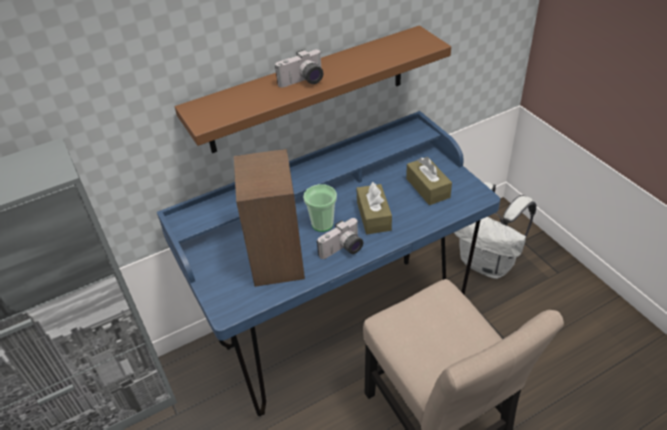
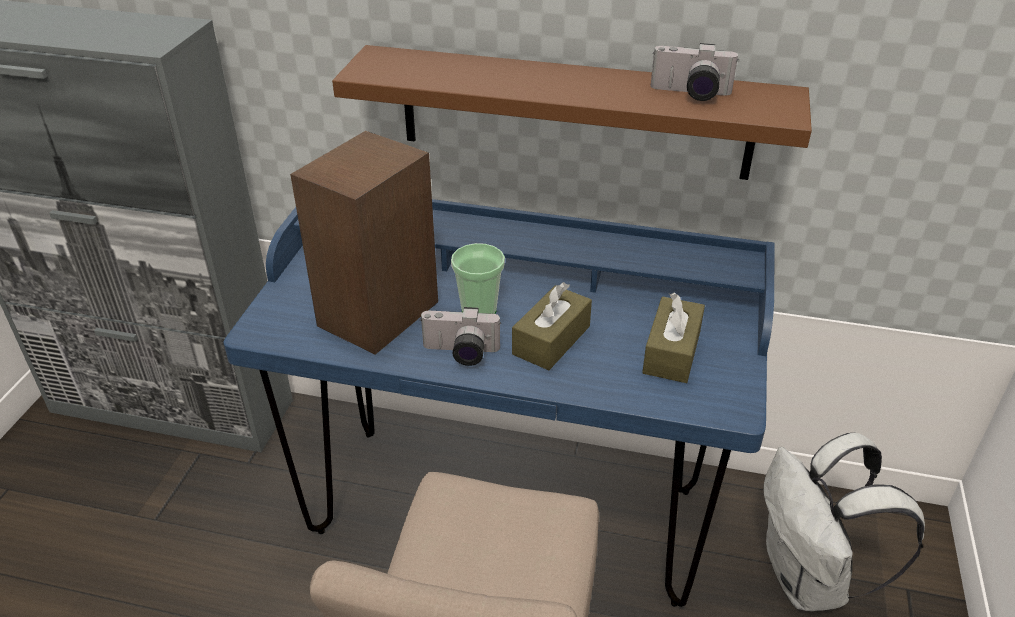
camera: 40 degrees right, 5 degrees down
camera [275,49,323,88] -> camera moved to [651,43,739,101]

